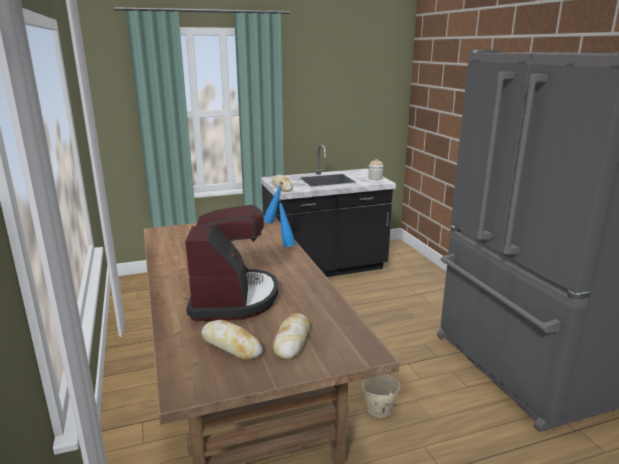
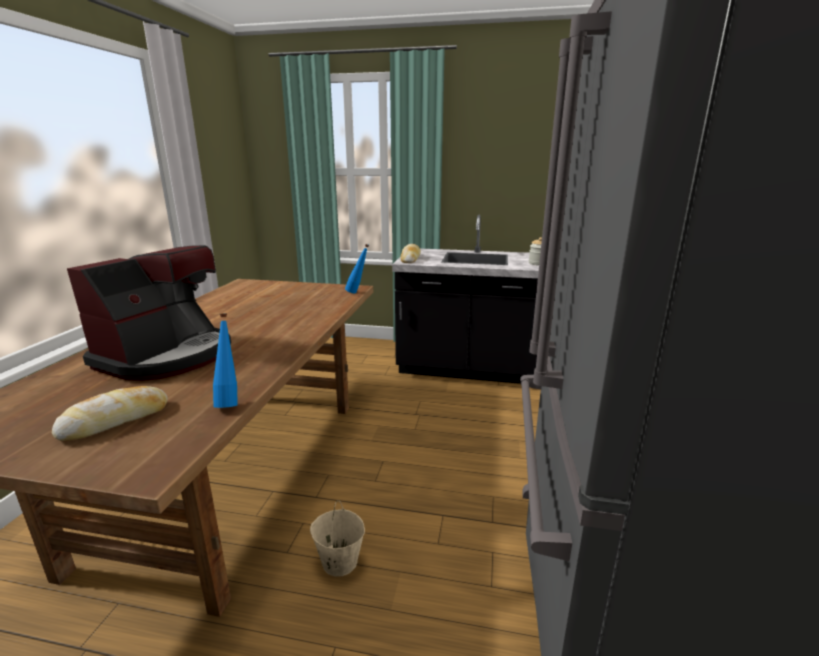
camera: 30 degrees right, 0 degrees up
bread [201,320,262,360] -> none
blue bottle [278,199,295,247] -> blue bottle moved to [213,314,238,408]

